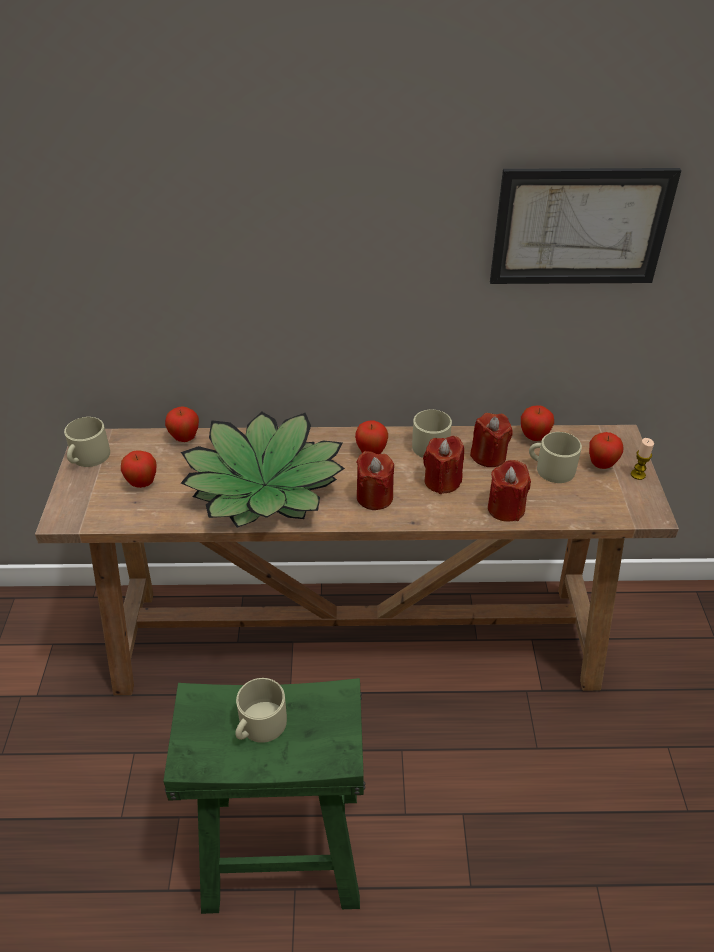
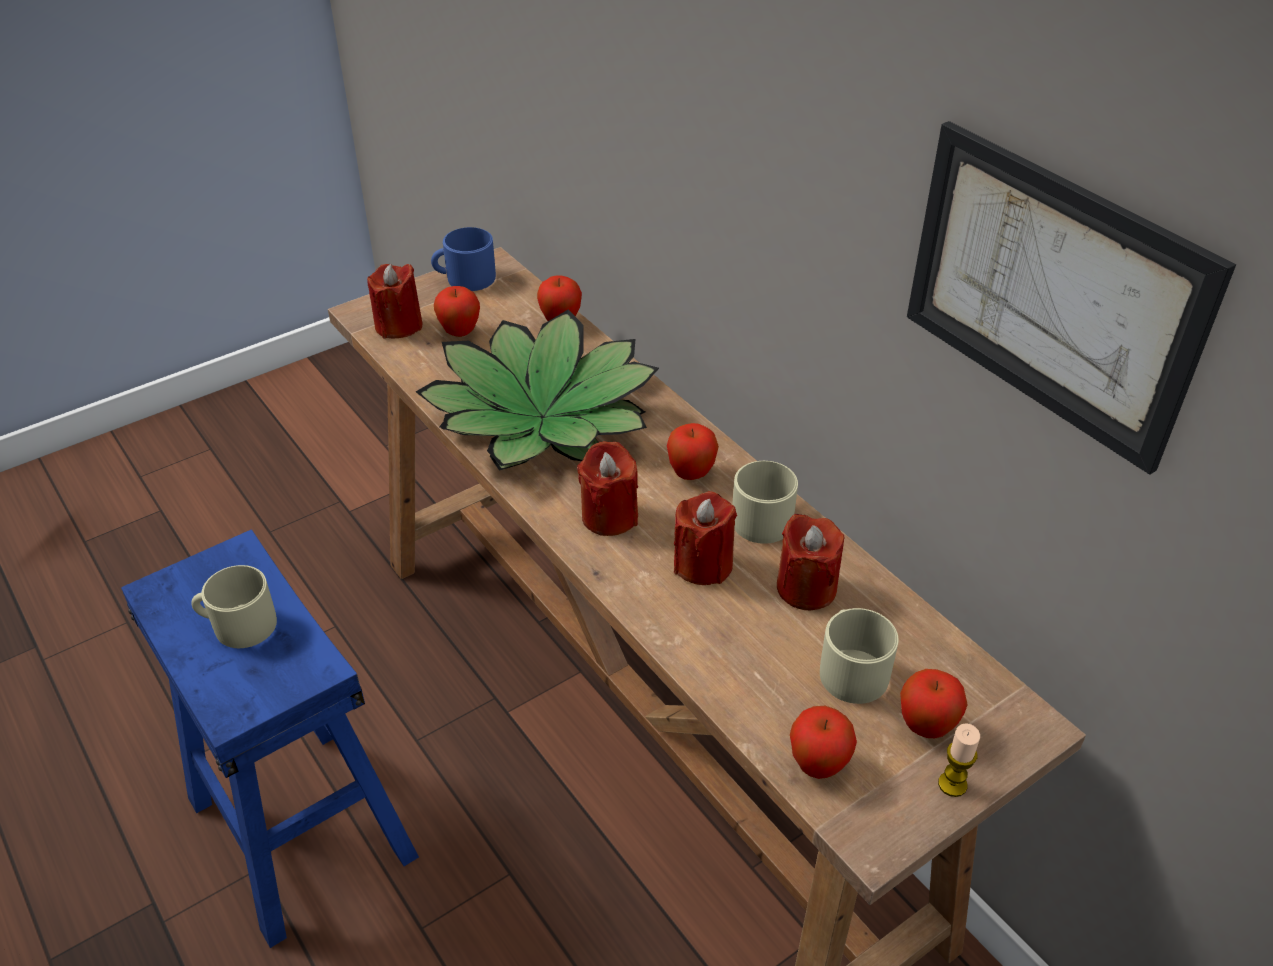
camera: 55 degrees right, 0 degrees up
beige mug [64,417,110,467] -> blue mug [431,227,496,291]
green stool [163,678,365,914] -> blue stool [121,529,419,948]
red candle [488,460,531,522] -> red candle moved to [367,264,423,338]
apple [521,405,554,441] -> apple moved to [790,706,857,779]

